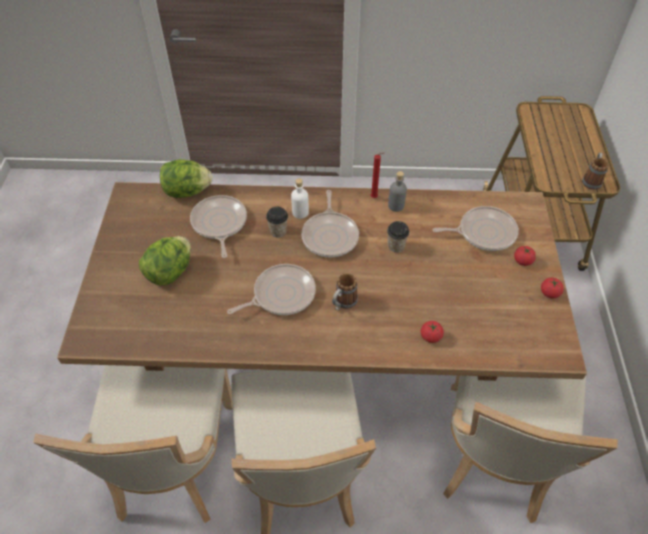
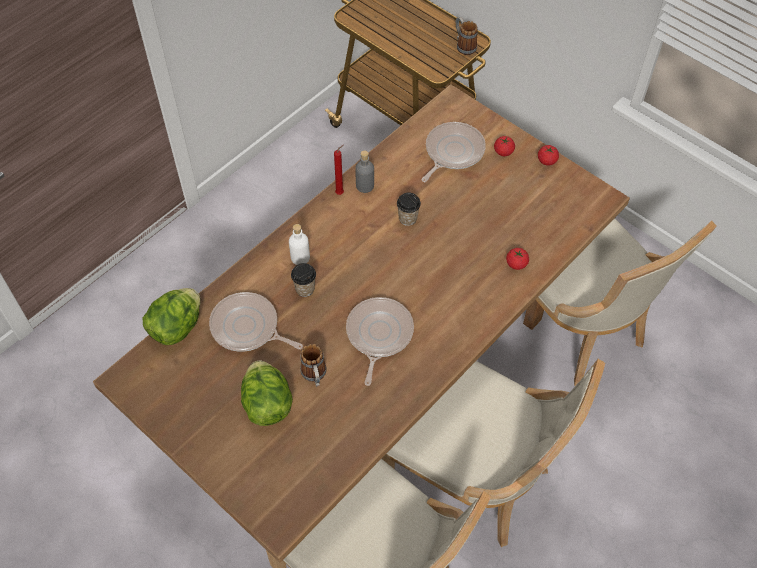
camera: 50 degrees left, 5 degrees up
frying pan [301,190,359,257] -> none
mug [332,273,358,311] -> mug moved to [300,344,327,387]

